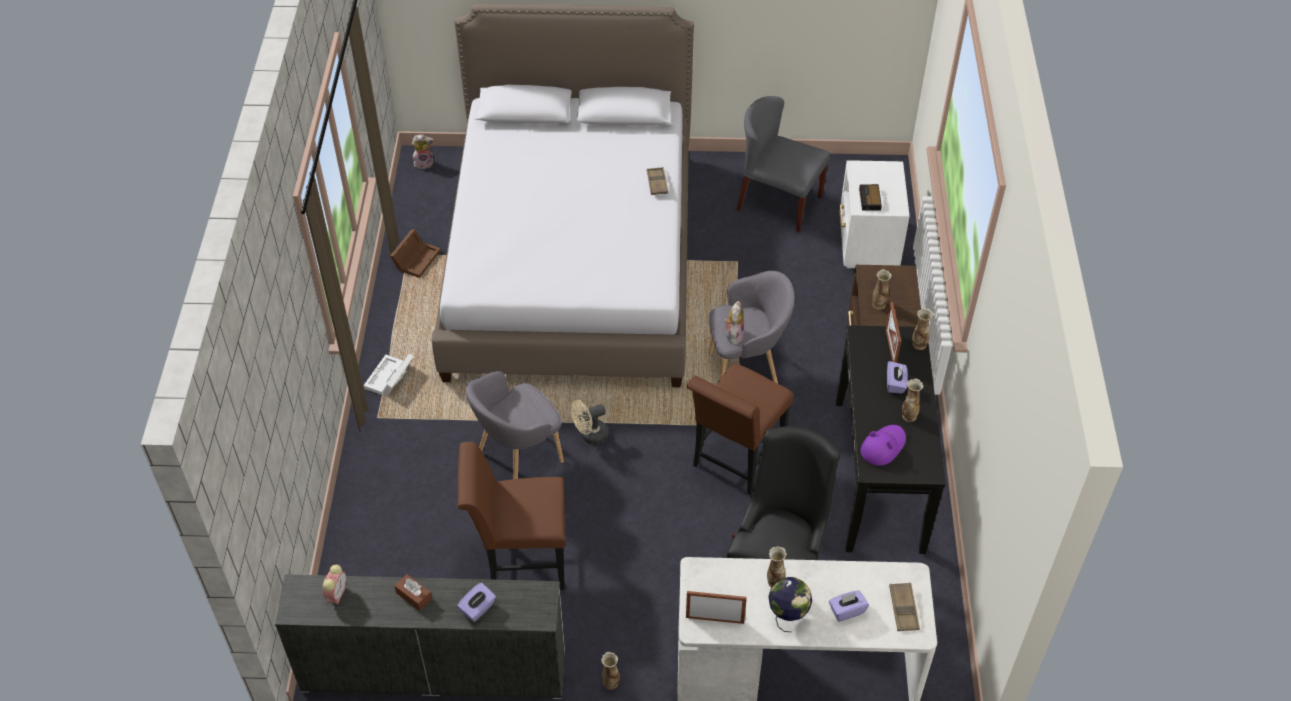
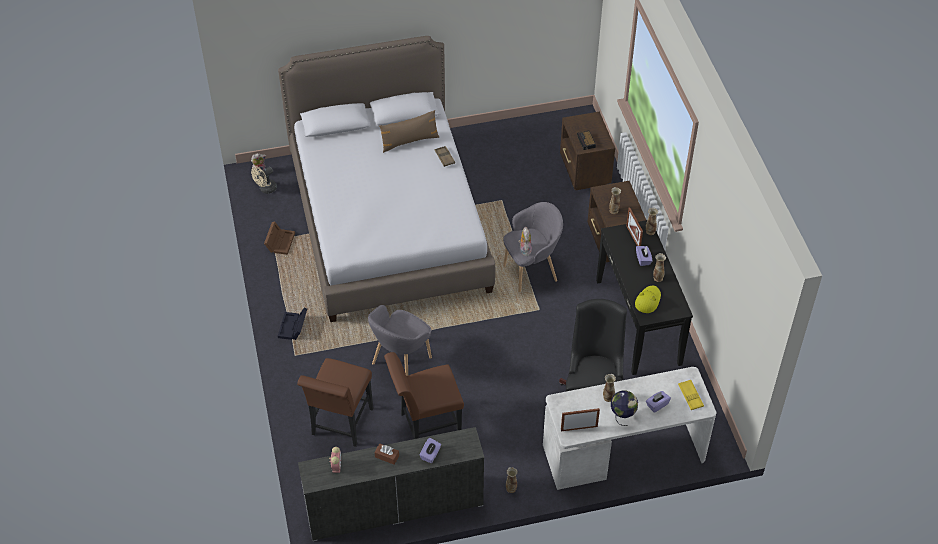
camera: 15 degrees left, 0 degrees up
white storage box [363,353,414,396] -> black storage box [278,308,307,340]
beige fan [571,400,608,444] -> beige fan moved to [251,166,277,194]
brown chair [687,364,794,495] -> brown chair moved to [297,358,373,447]
grey chair [736,96,830,232] -> none
white nightstand [840,160,910,268] -> brown nightstand [560,112,615,190]
purple hat [861,425,906,466] -> yellow hat [635,286,661,313]
brown tray [889,583,920,631] -> yellow tray [678,380,704,410]
none -> brown pillow [379,110,439,153]

